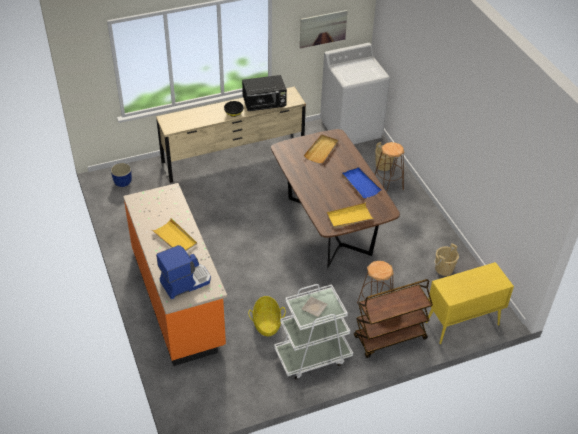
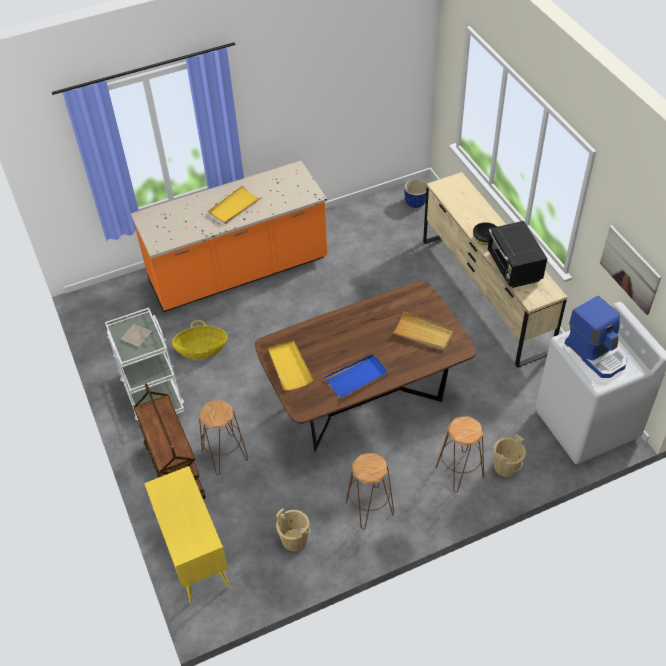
camera: 90 degrees right, 5 degrees up
coffee machine [156,245,211,299] -> coffee machine moved to [565,296,627,378]
none -> brown stool [346,453,394,530]

